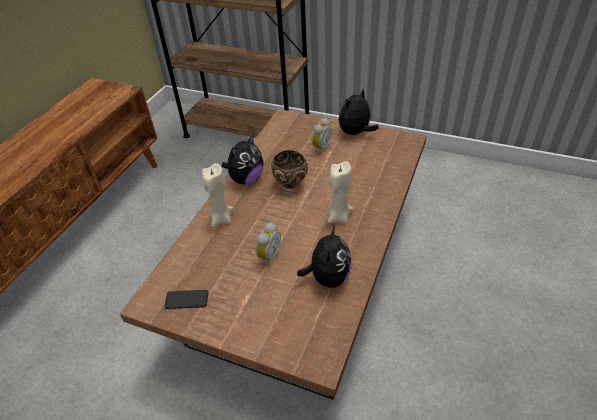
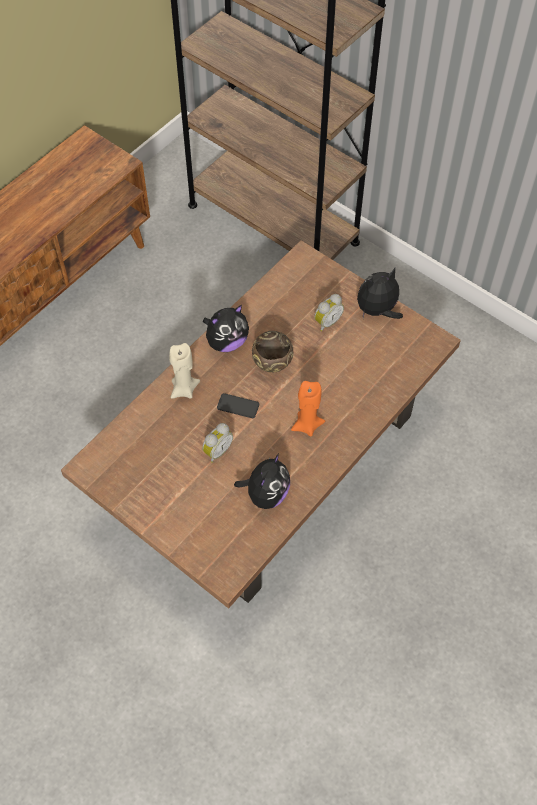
camera: 15 degrees right, 15 degrees up
phone [164,290,209,309] -> phone moved to [217,393,259,418]
beige candle [327,161,354,224] -> orange candle [291,381,325,437]

